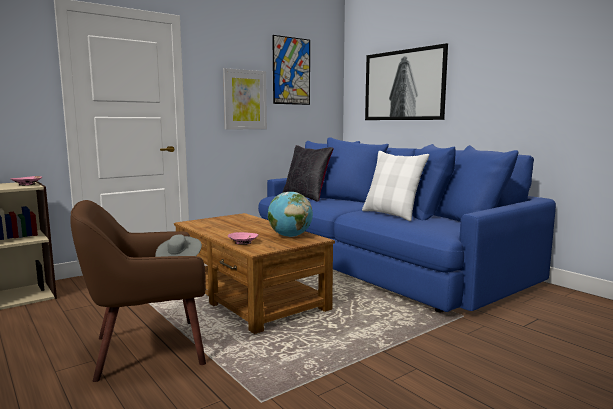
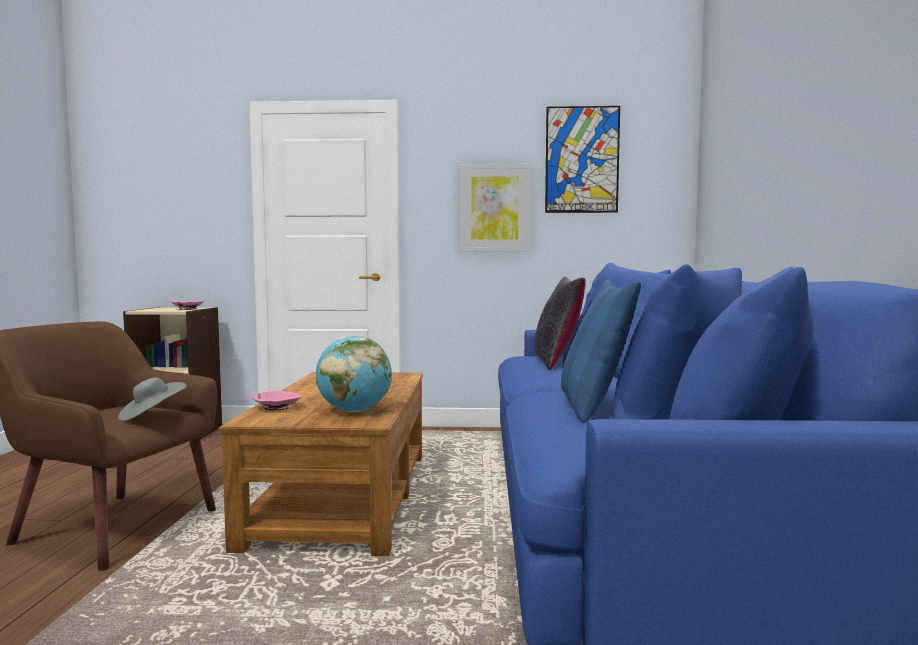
camera: 40 degrees right, 5 degrees down
white pillow [362,151,430,221] -> blue pillow [561,279,641,423]
picture [365,43,448,120] -> none

